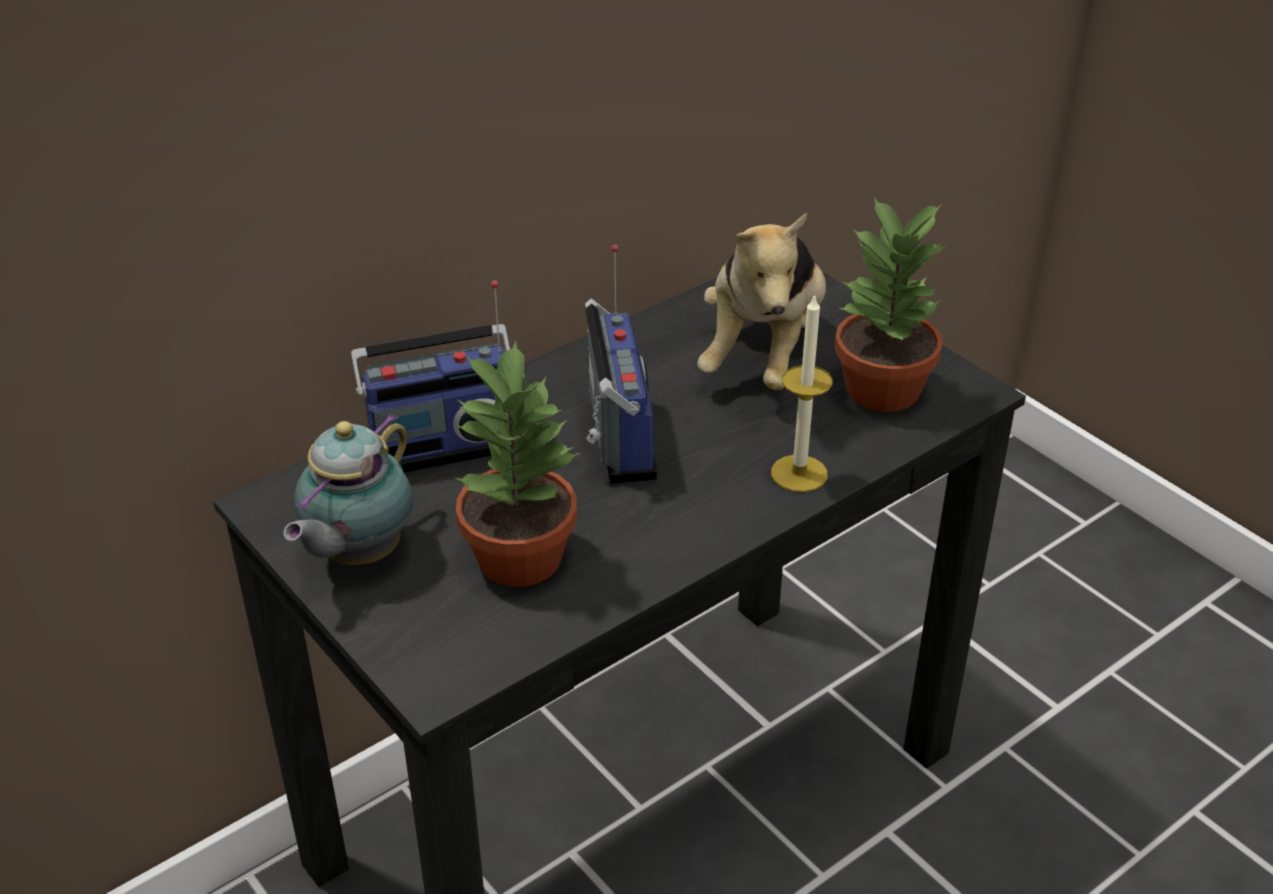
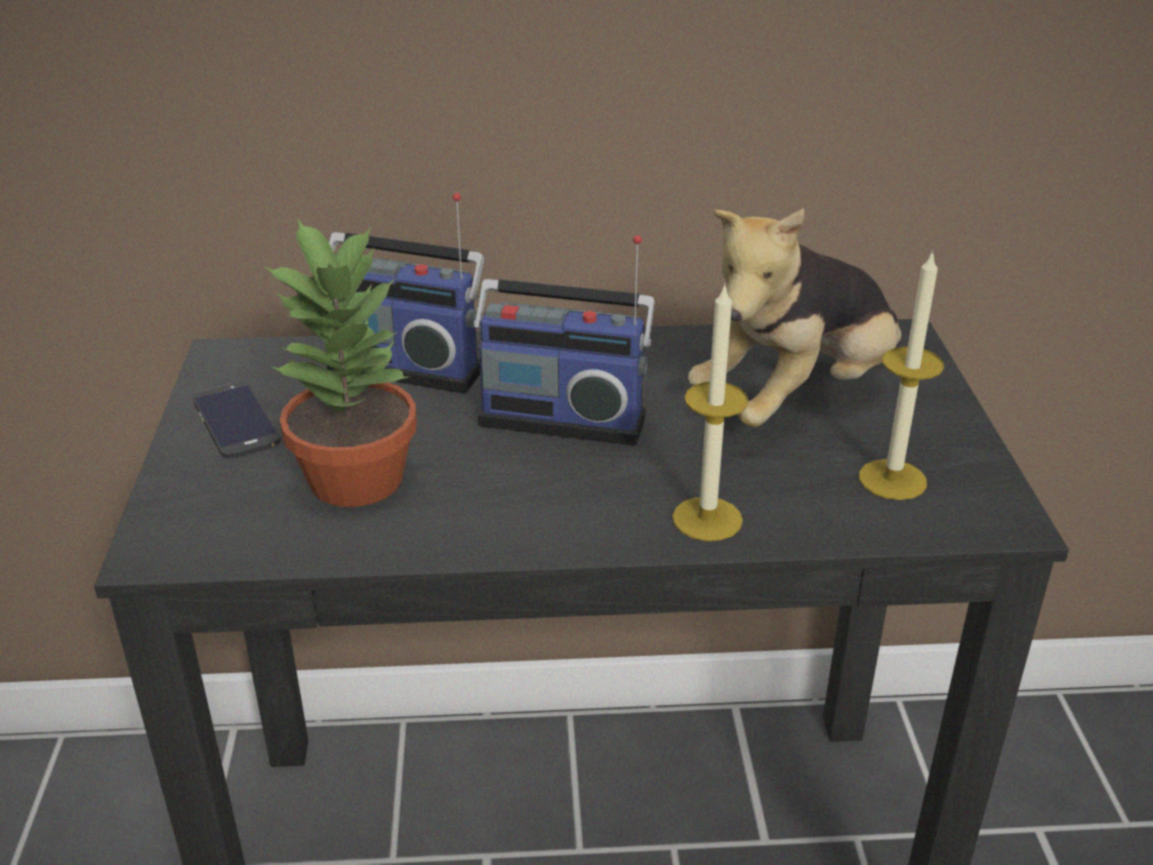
camera: 35 degrees right, 5 degrees down
teapot [283,414,413,565] -> phone [193,382,281,458]
radio [585,245,657,484] -> radio turned 75 degrees clockwise [474,235,655,446]
potted plant [835,197,947,412] -> candle [859,250,944,500]

